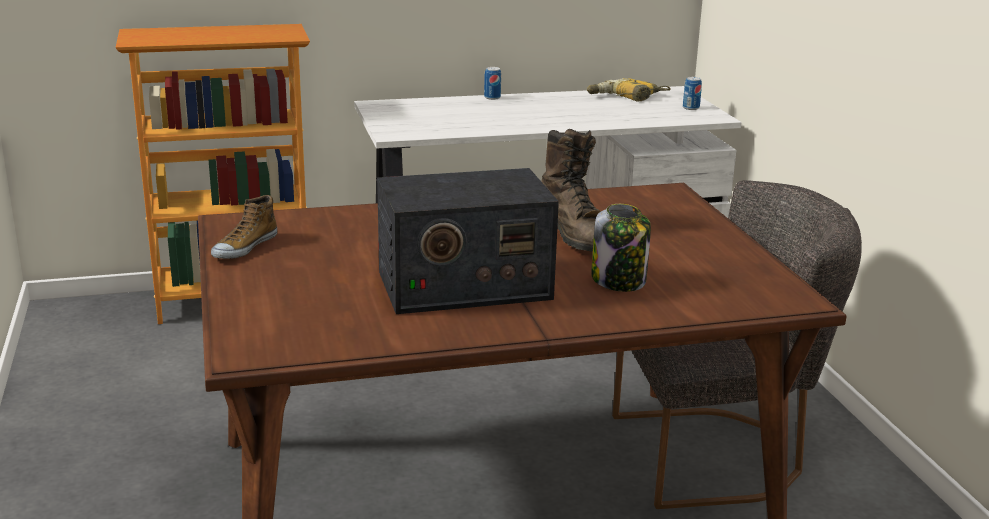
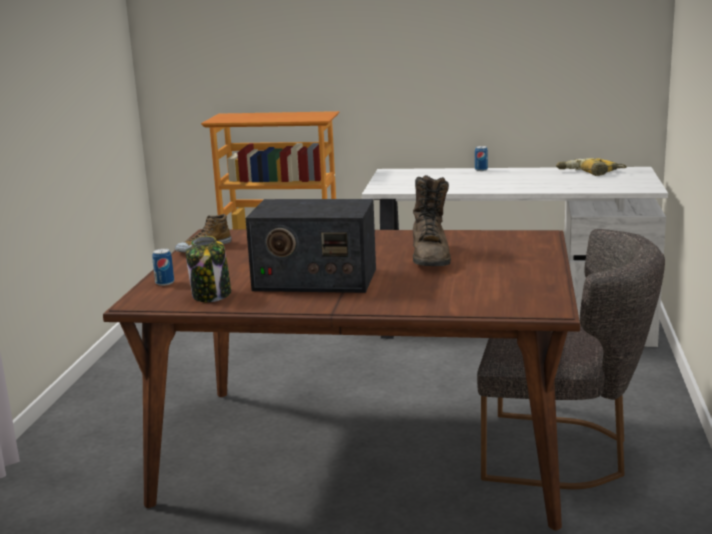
camera: 25 degrees right, 5 degrees down
jar [591,204,651,292] -> jar moved to [186,236,231,302]
can [683,77,702,110] -> can moved to [152,248,174,286]

